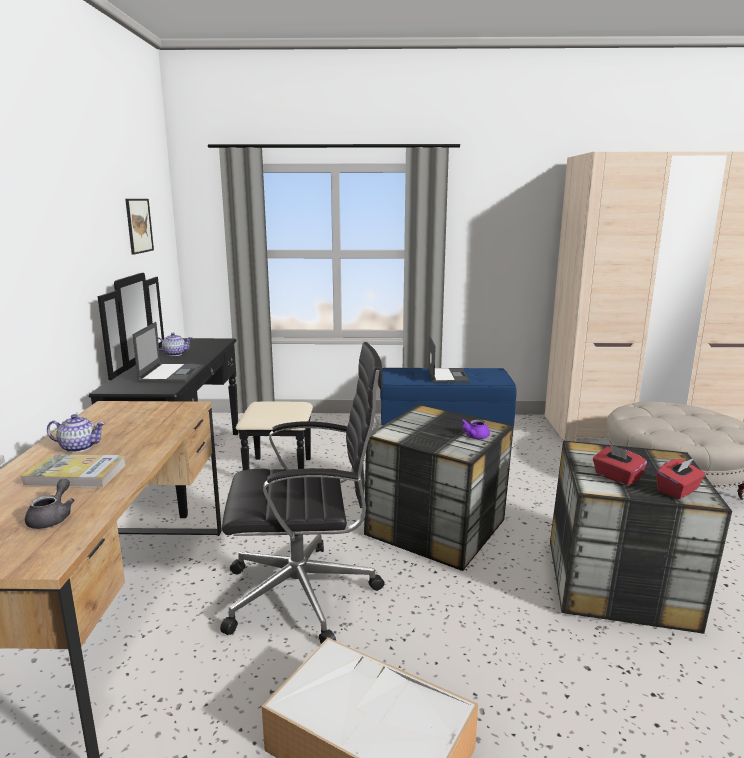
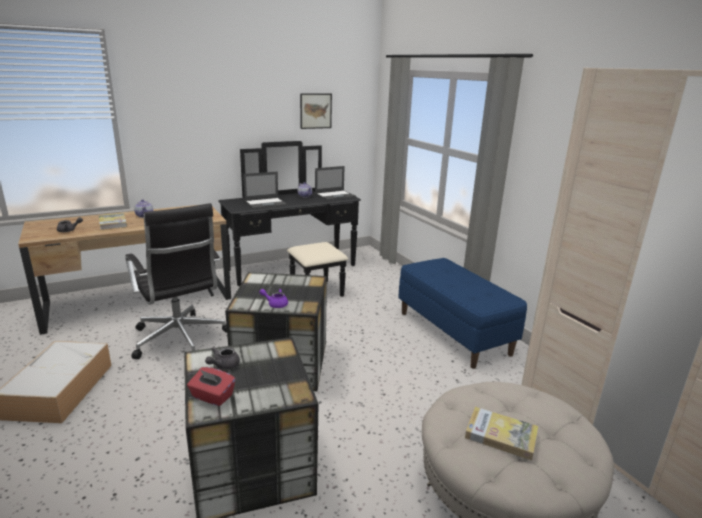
camera: 60 degrees right, 5 degrees up
laptop [428,336,470,383] -> laptop moved to [315,166,356,201]
red tissue box [593,444,647,486] -> grey teapot [205,347,240,369]
none -> book [465,407,538,460]

